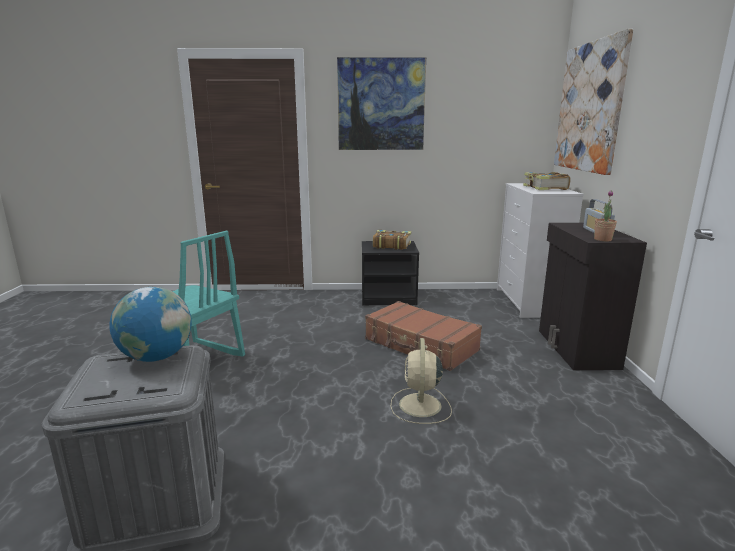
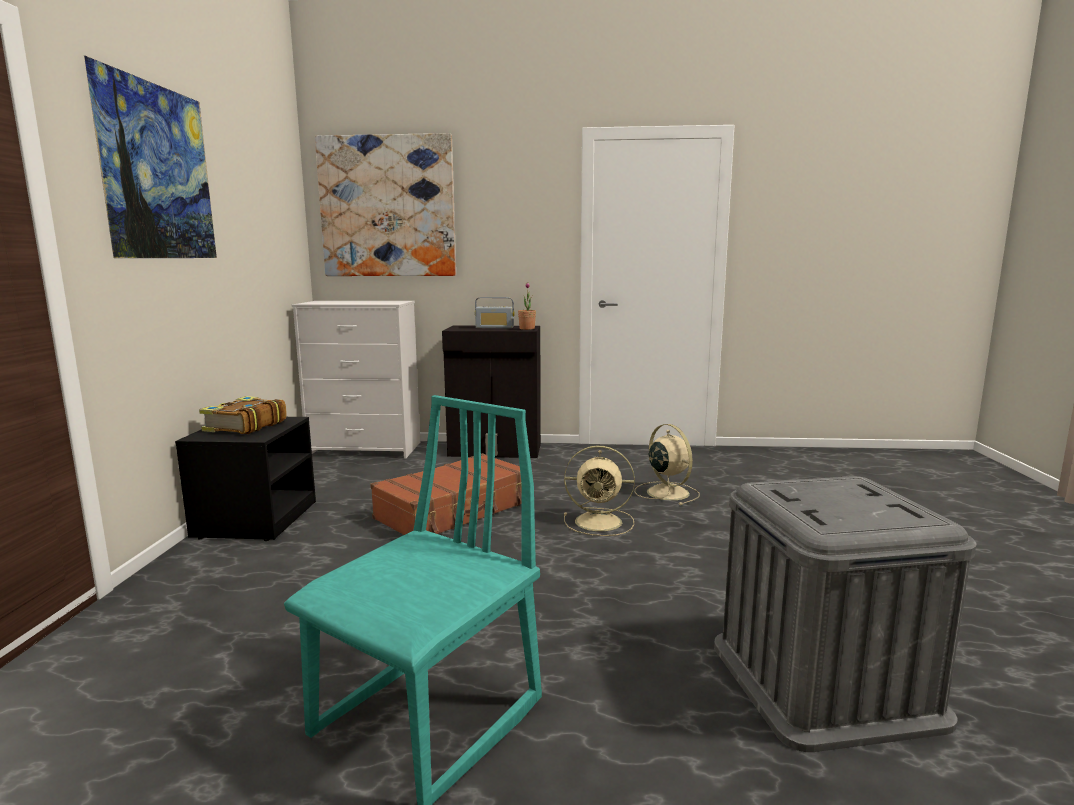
camera: 85 degrees left, 5 degrees down
globe [109,287,192,362] -> none
book [523,172,570,190] -> none
none -> beige fan [635,424,699,505]

